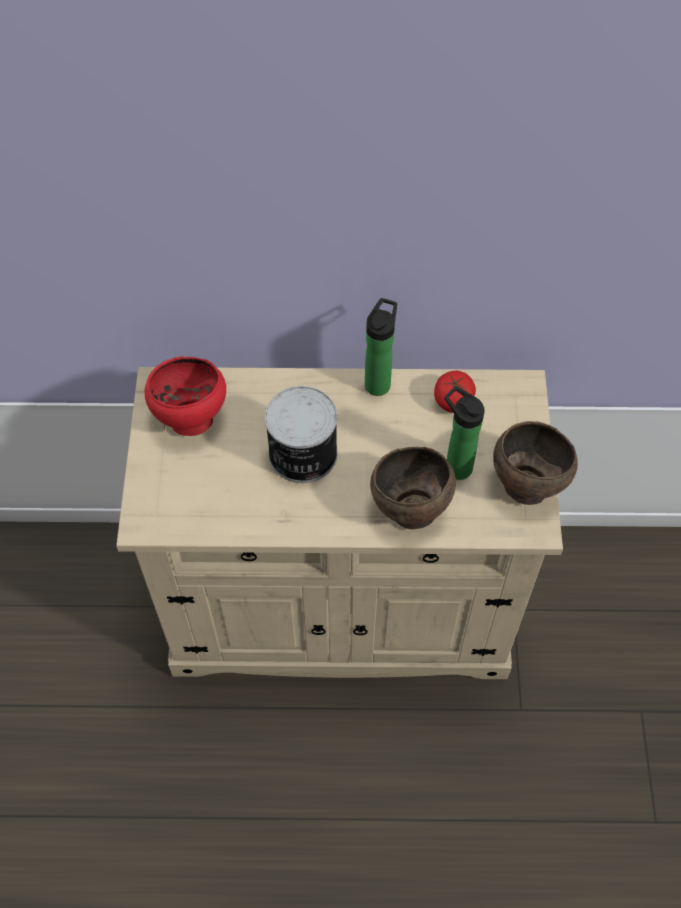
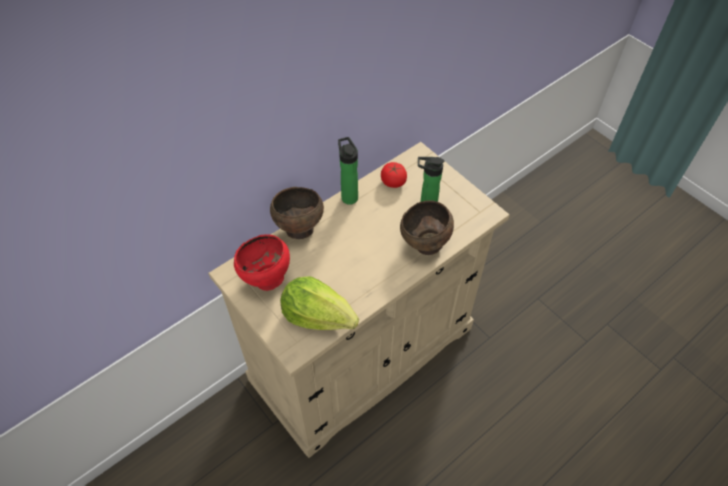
camera: 40 degrees left, 5 degrees down
can [265,386,338,483] -> none
brown bowl [493,421,578,505] -> brown bowl moved to [270,187,324,239]
none -> lettuce [280,276,359,330]

